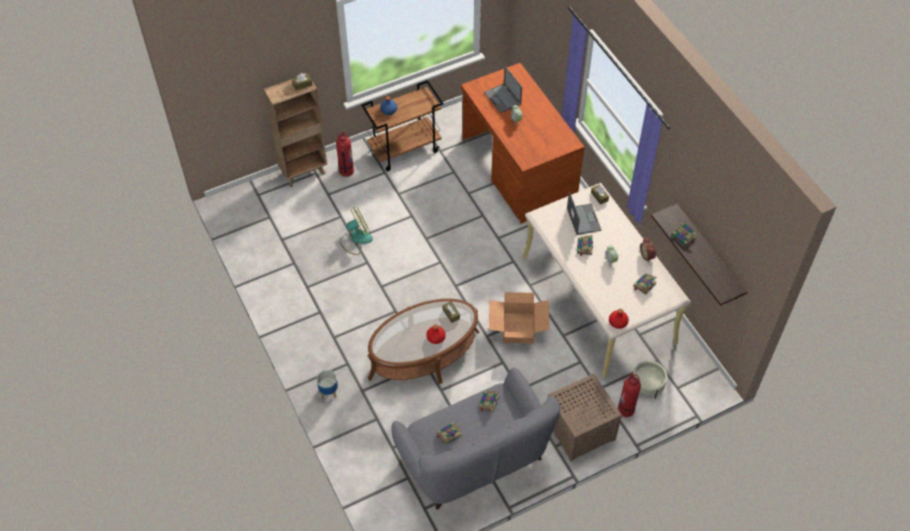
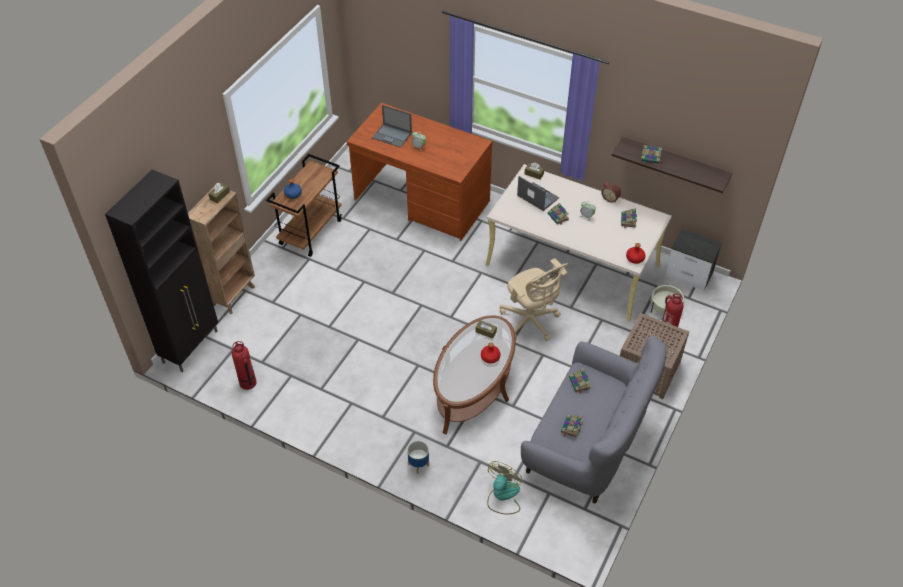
camera: 35 degrees left, 5 degrees down
fire extinguisher [336,132,354,177] -> fire extinguisher moved to [232,341,257,390]
fan [340,207,373,255] -> fan moved to [487,461,522,515]
cardboard box [489,292,549,344] -> beige office chair [500,258,568,342]
none -> black cabinet [105,170,218,372]
none -> nightstand [665,229,722,291]

